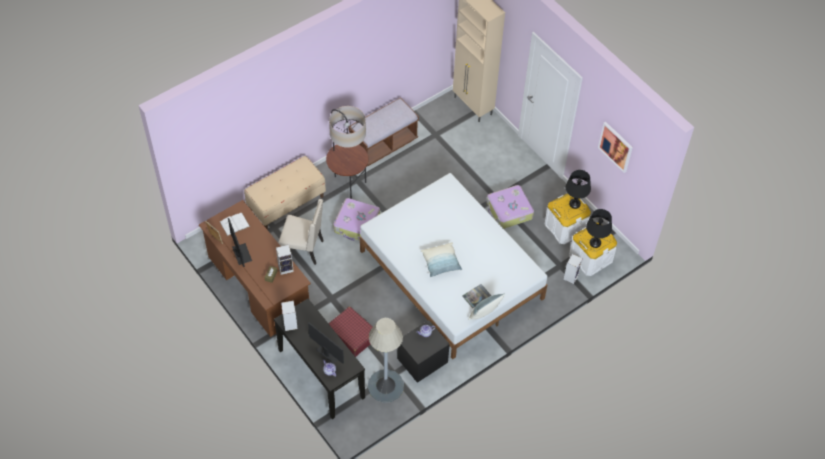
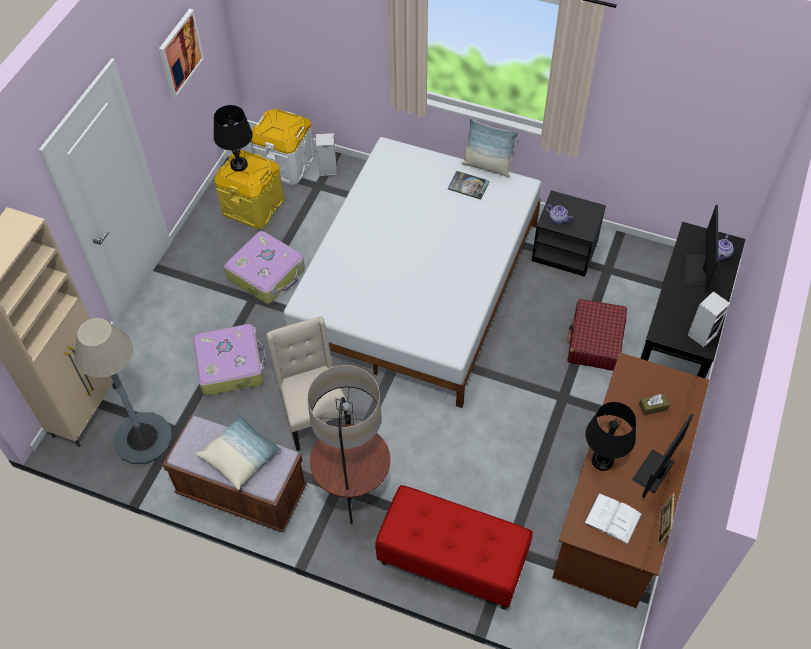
camera: 120 degrees left, 0 degrees up
beige bench [244,156,326,229] -> red bench [375,485,533,610]
speaker [276,245,294,275] -> none
beige chair [278,199,324,265] -> beige chair moved to [266,317,351,451]
suitcase [333,198,380,241] -> suitcase moved to [193,324,266,396]
grey floor lamp [368,318,404,403] -> grey floor lamp moved to [75,318,172,464]
pillow [421,242,462,277] -> pillow moved to [196,414,282,490]
white storage box [544,193,591,244] -> yellow storage box [214,150,284,229]
black table lamp [586,209,612,248] -> black table lamp moved to [585,402,636,471]

